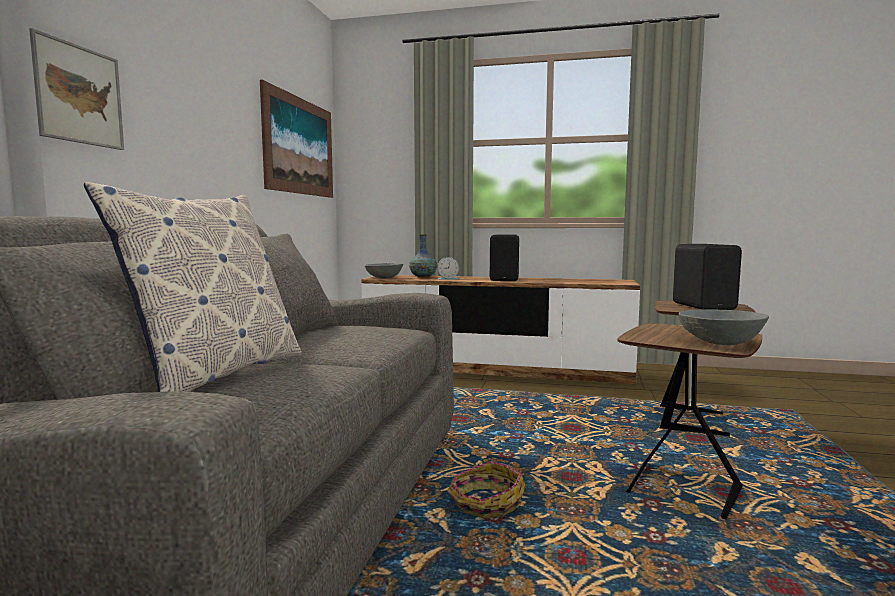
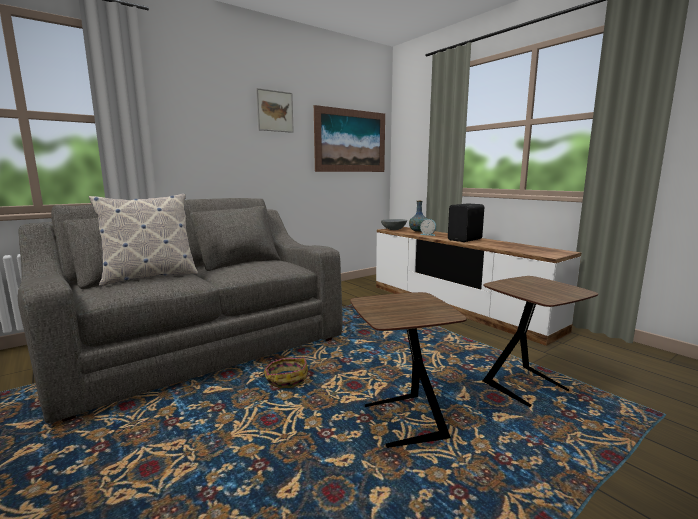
camera: 40 degrees right, 5 degrees up
picture [29,28,124,150] -> picture moved to [256,88,294,133]
black speaker [673,244,742,310] -> none
grey bowl [679,309,769,345] -> none

